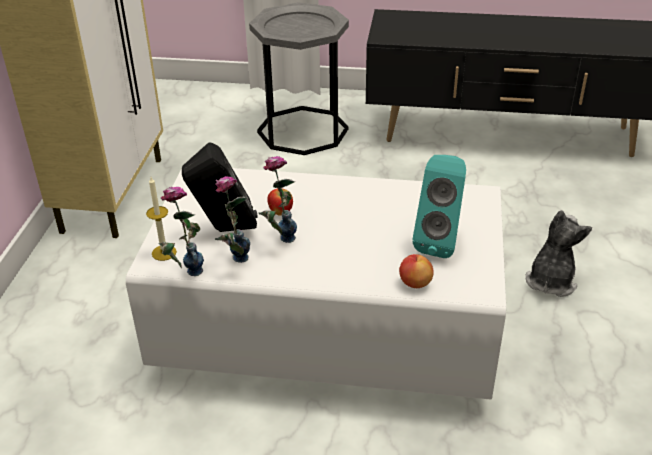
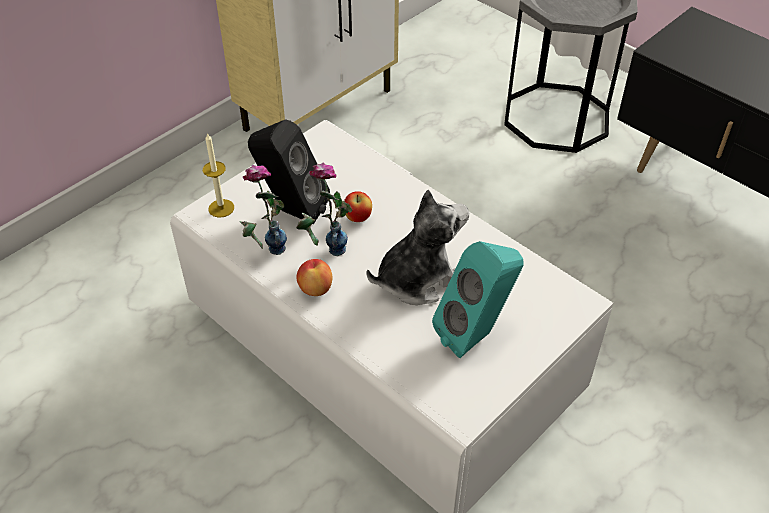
camera: 35 degrees right, 10 degrees up
vase [158,187,204,276] -> none
apple [399,254,434,288] -> apple moved to [296,259,332,296]
plush toy [525,210,592,297] -> plush toy moved to [367,190,469,305]

